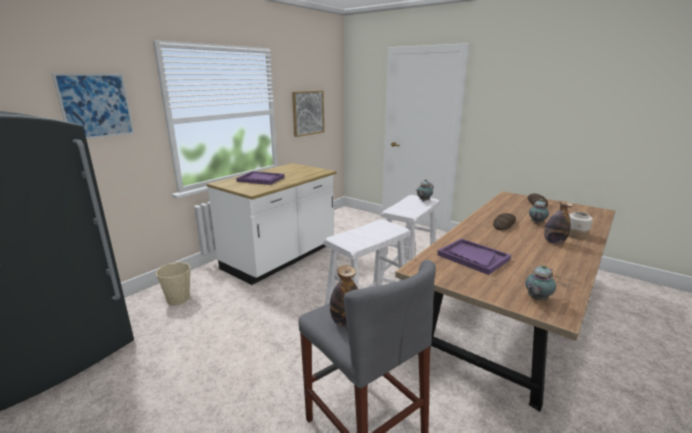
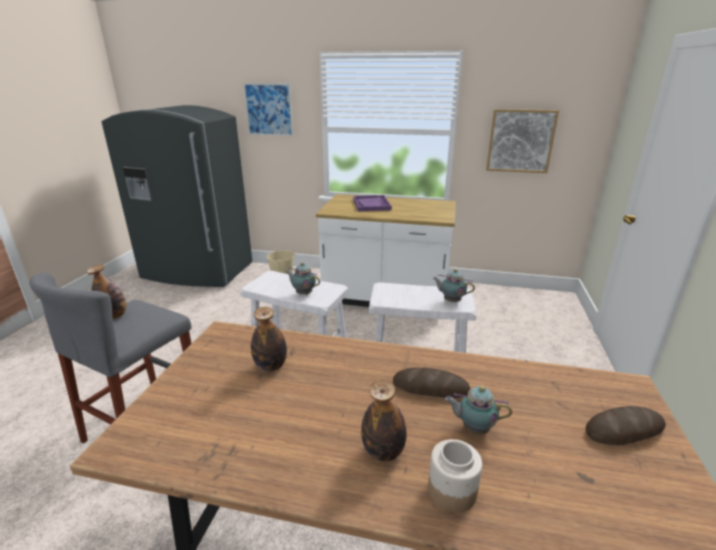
camera: 65 degrees right, 5 degrees up
purple tray [437,238,511,275] -> bottle [251,307,287,372]
teapot [525,265,556,301] -> teapot moved to [286,262,320,295]

